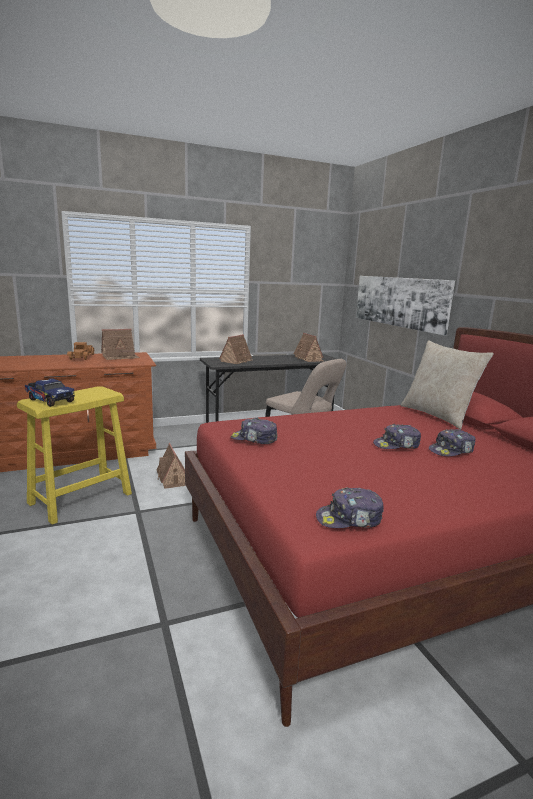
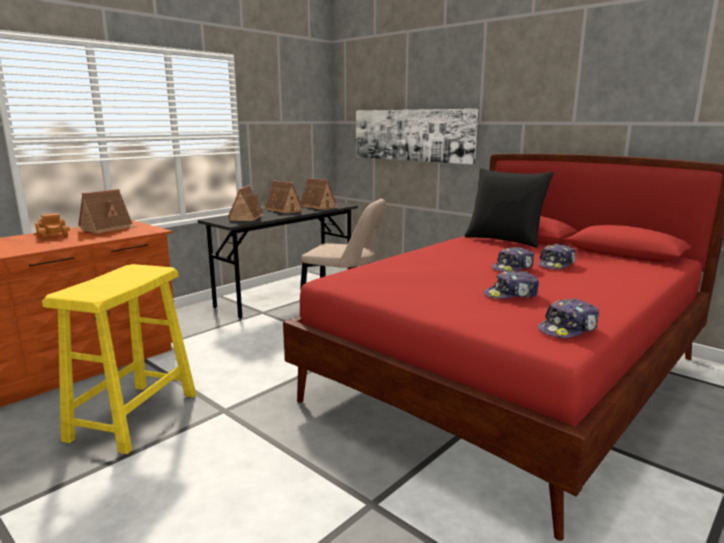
camera: 25 degrees left, 0 degrees up
toy truck [25,378,75,407] -> none
toy house [156,443,186,489] -> toy house moved to [265,180,304,214]
cap [231,418,277,444] -> cap moved to [484,270,539,299]
beige pillow [401,341,493,429] -> black pillow [465,168,553,248]

